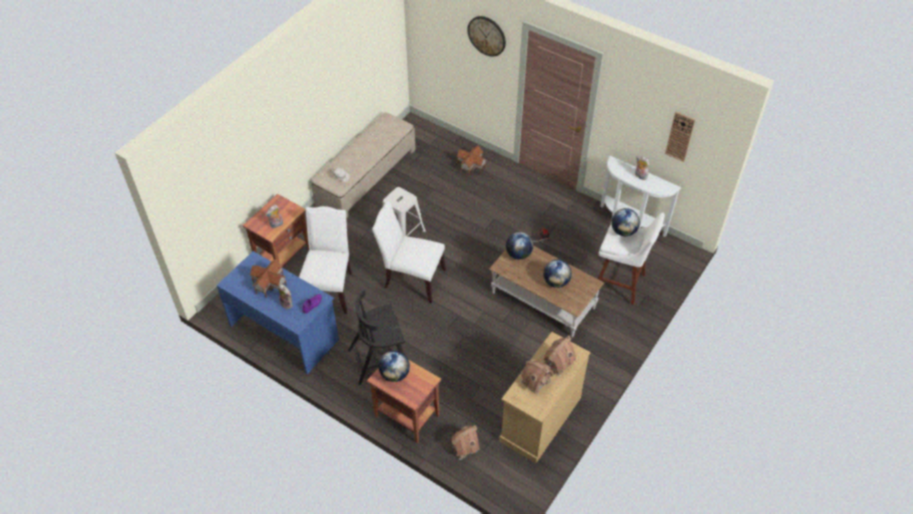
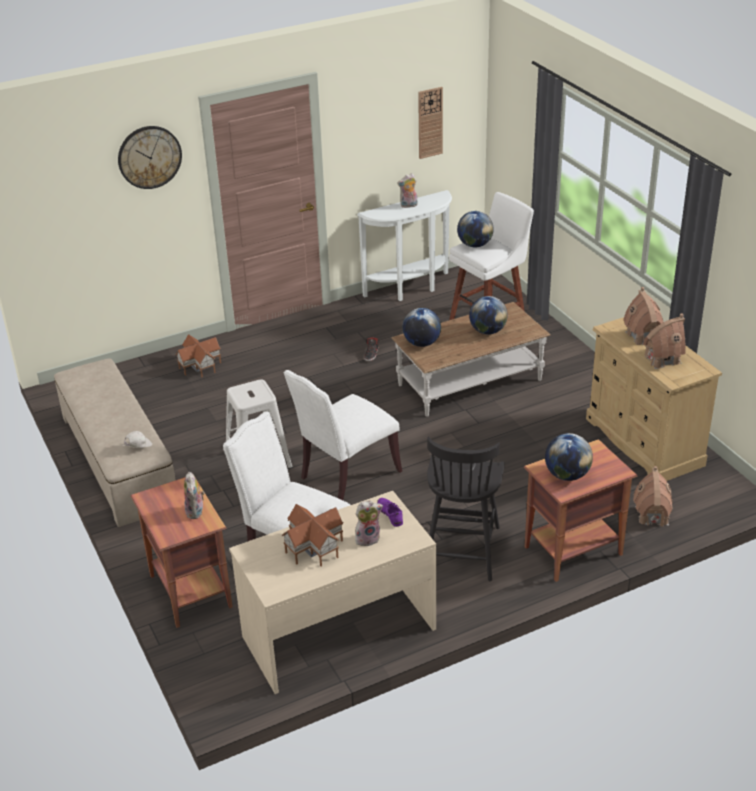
camera: 60 degrees left, 15 degrees down
blue desk [217,251,339,374] -> beige desk [229,491,436,694]

